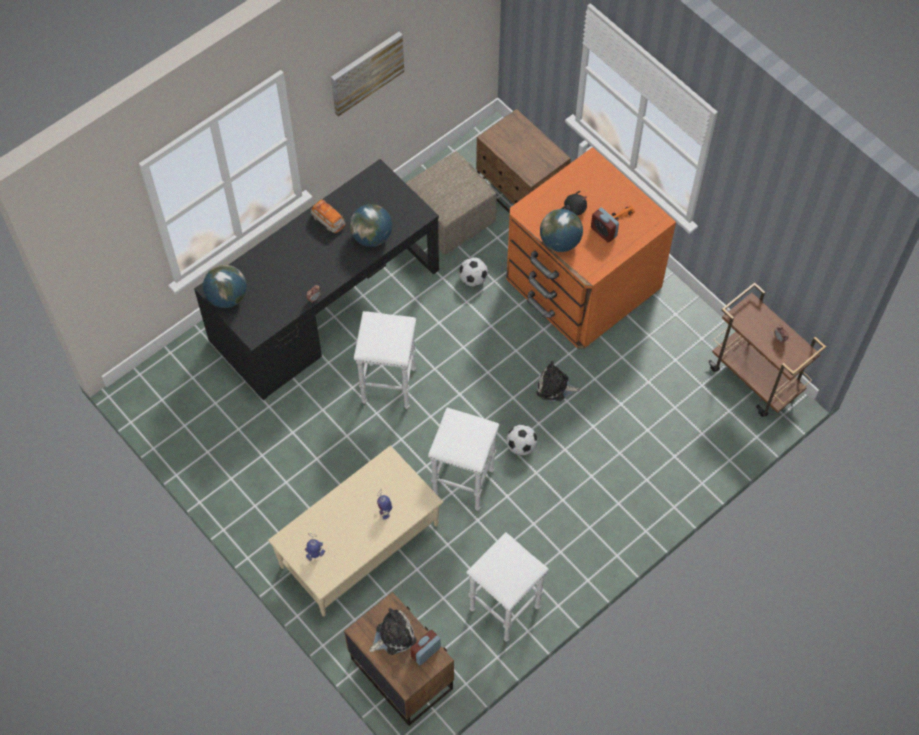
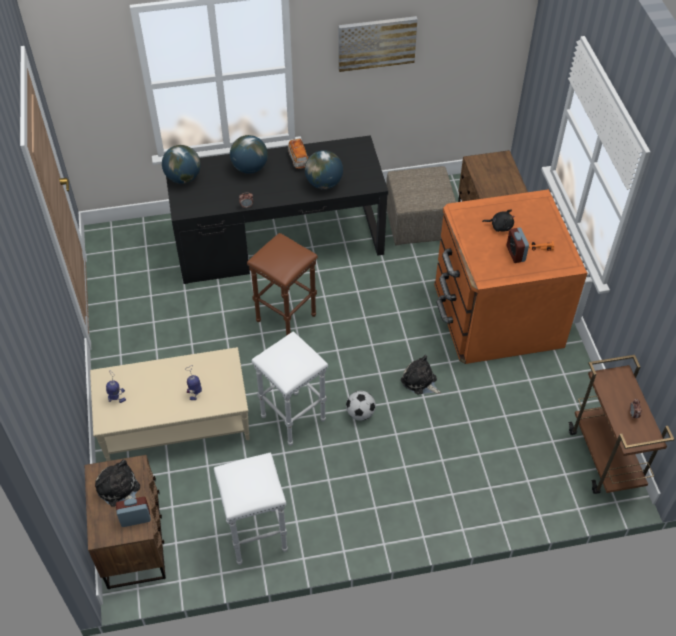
camera: 30 degrees right, 10 degrees down
white stool [354,311,416,409] -> brown stool [247,233,318,336]
plush toy [369,608,417,655] -> plush toy turned 135 degrees counterclockwise [95,460,140,507]
football [459,257,488,286] -> none
globe [540,209,583,252] -> globe moved to [230,135,268,174]

